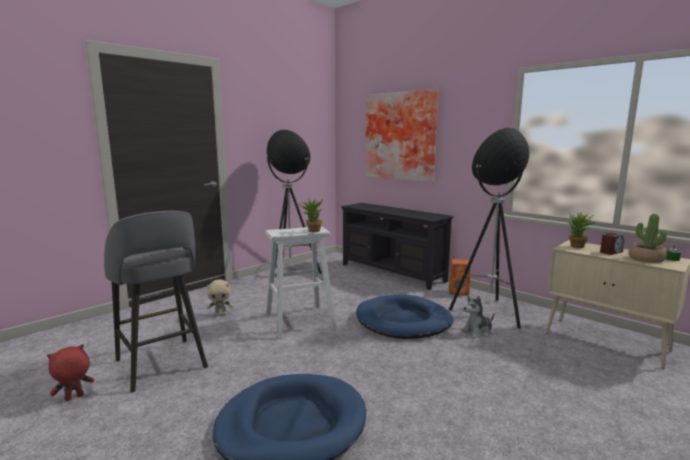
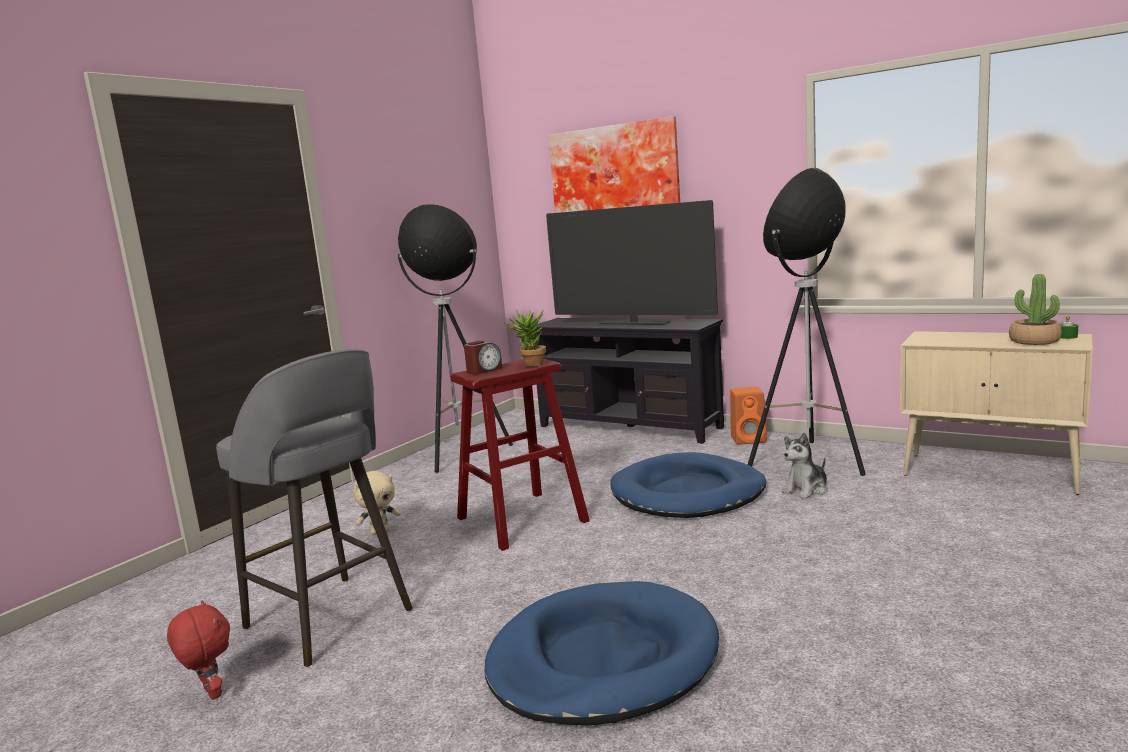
camera: 10 degrees left, 0 degrees up
red plush toy [47,344,94,401] -> red plush toy turned 105 degrees clockwise [167,601,230,700]
white stool [265,227,337,339] -> red stool [450,359,590,551]
potted plant [567,212,595,248] -> none
alarm clock [600,233,624,255] -> alarm clock moved to [464,341,502,375]
none -> television [546,200,718,325]

